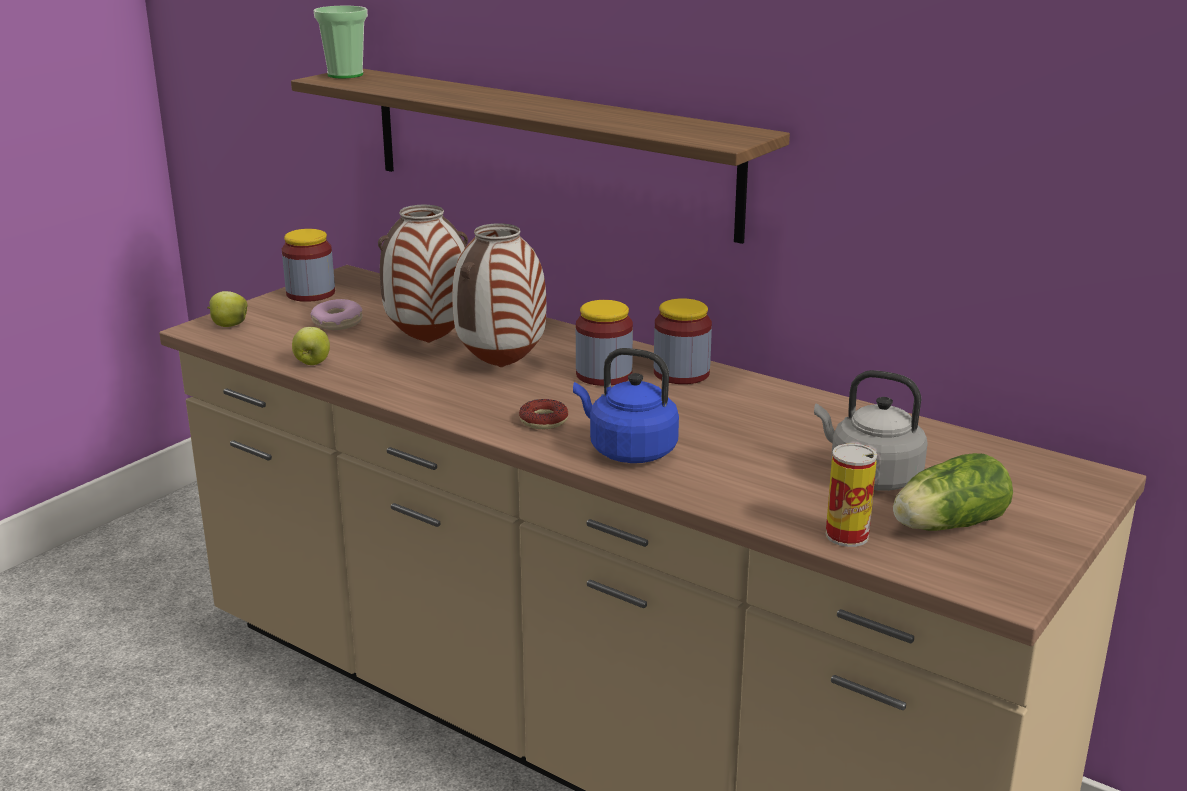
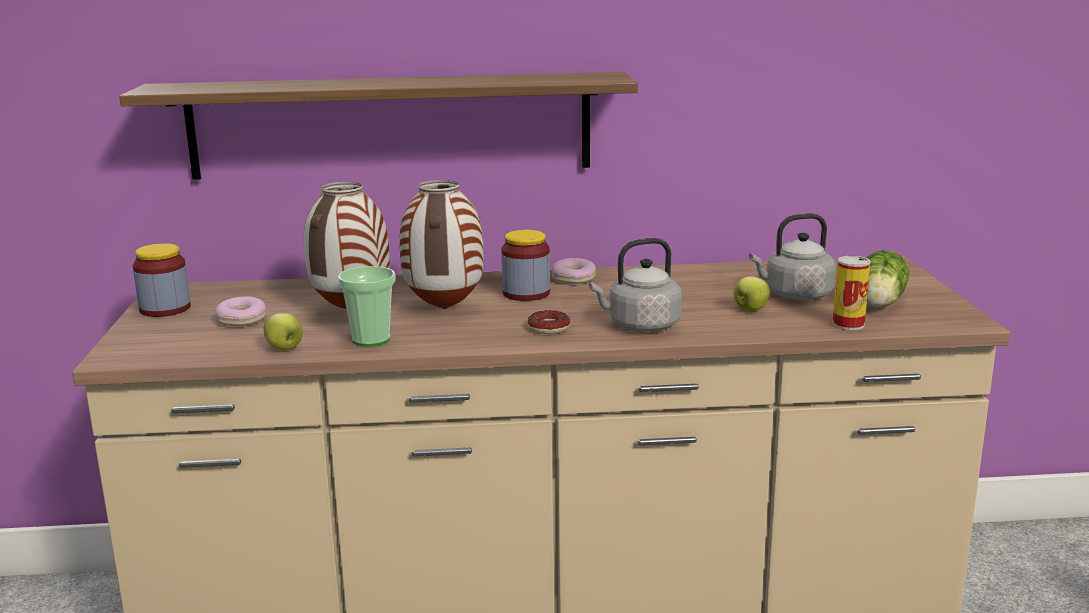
camera: 40 degrees left, 5 degrees down
apple [207,291,248,327] -> apple moved to [734,276,770,312]
cup [313,6,368,78] -> cup moved to [338,266,396,346]
blue kettle [573,348,679,463] -> grey kettle [589,238,682,332]
jar [654,298,712,384] -> donut [552,258,596,284]

